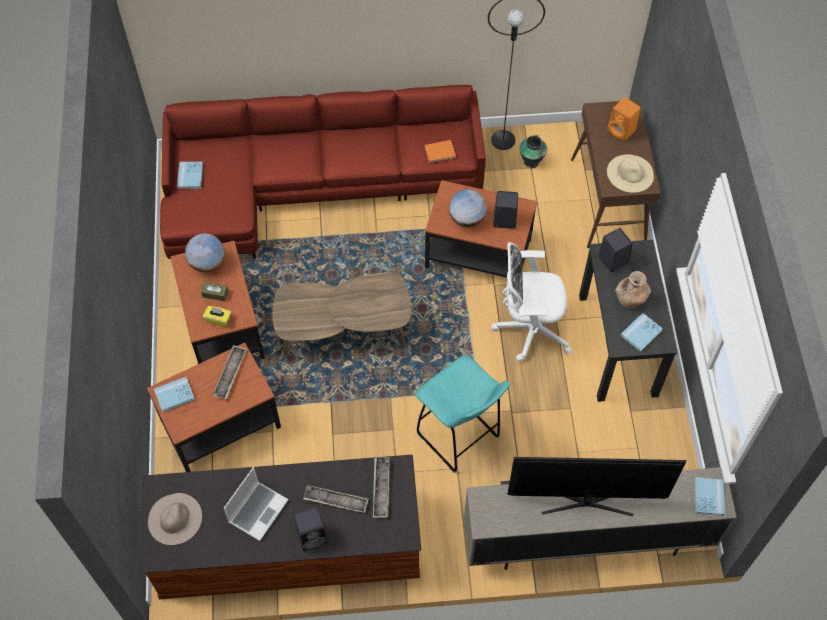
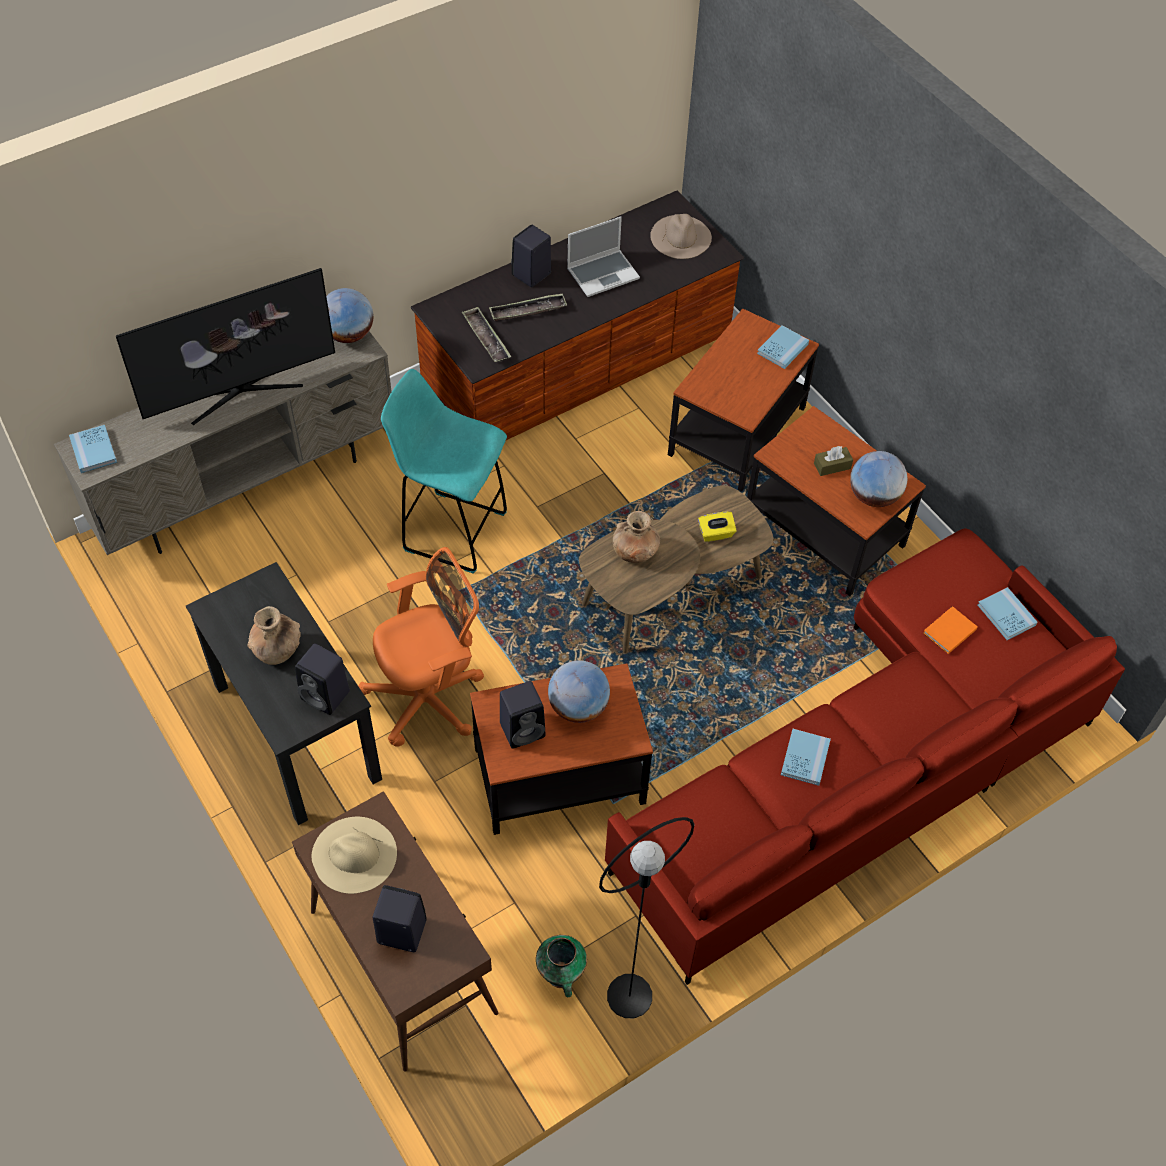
camera: 150 degrees right, 5 degrees down
yellow tissue box [203,306,231,327] -> yellow tissue box moved to [698,512,737,542]
tray [213,345,246,399] -> none
laptop [224,467,288,541] -> laptop turned 120 degrees counterclockwise [567,216,640,297]
orange book [425,140,456,163] -> orange book moved to [923,606,978,654]
white office chair [491,242,572,362] -> orange office chair [358,547,484,747]
orange speaker [607,97,641,142] -> black speaker [373,885,427,952]
blue book [620,313,663,352] -> blue book moved to [781,729,831,786]
none -> globe [326,288,373,343]
none -> brown vase [613,511,660,563]

